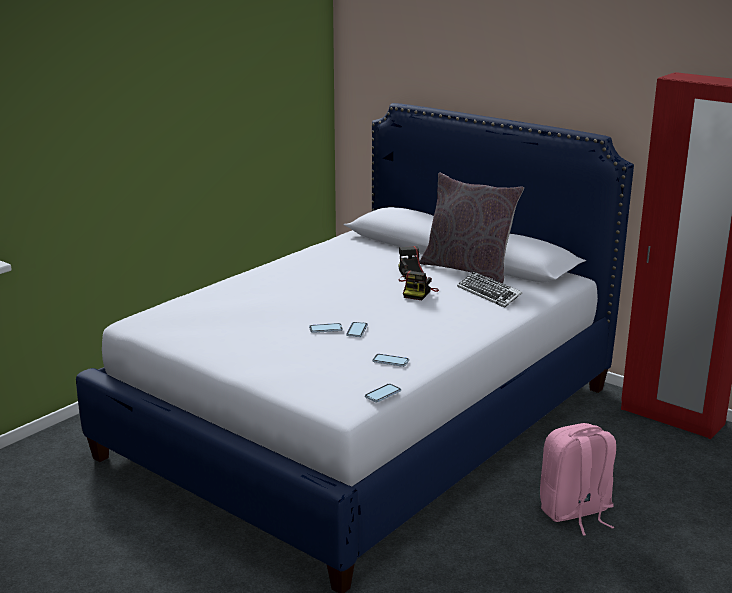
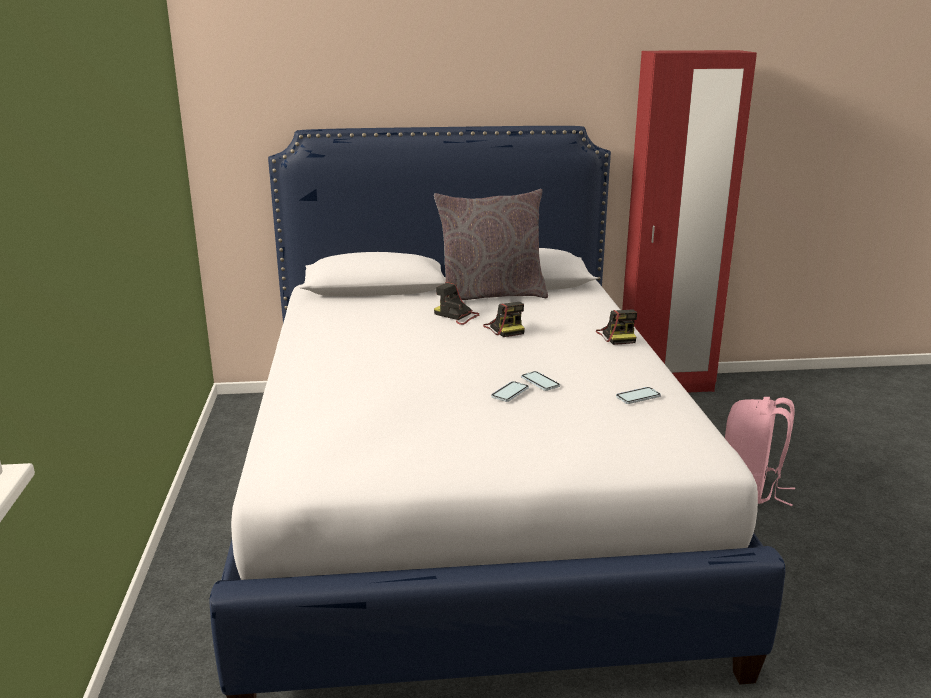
camera: 45 degrees left, 0 degrees up
phone [365,384,401,402] -> none
keyboard [457,272,522,308] -> none
none -> camera [596,310,637,345]

